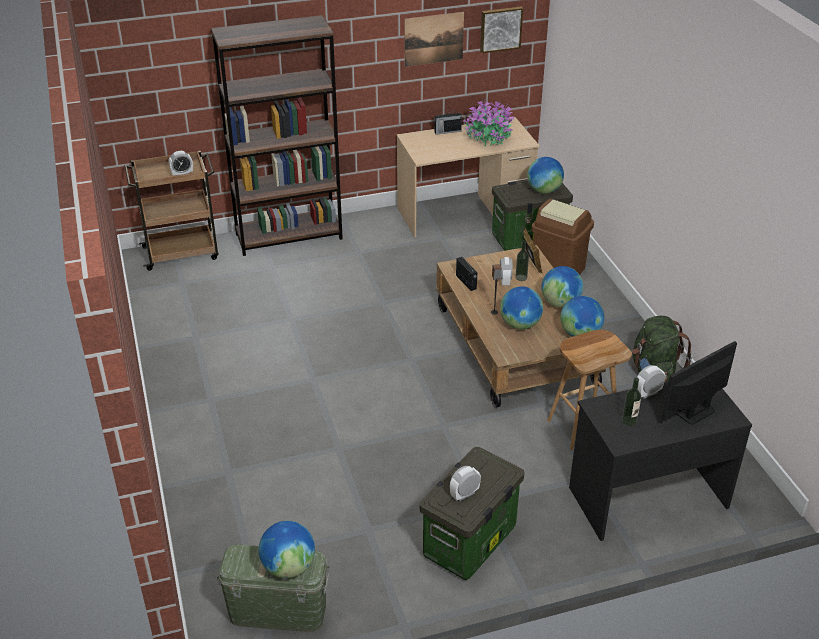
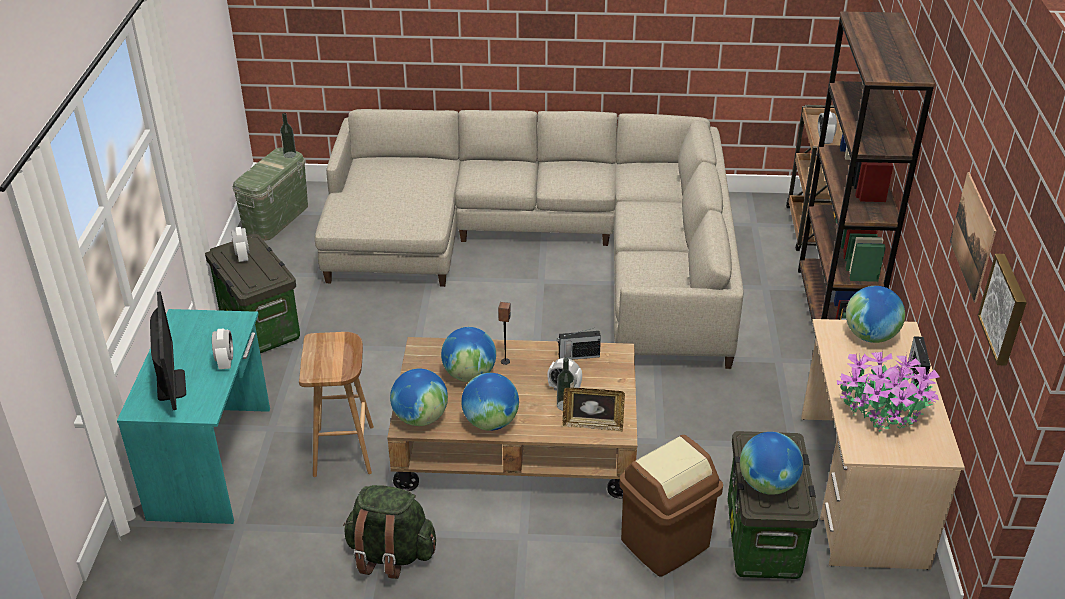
camera: 110 degrees right, 0 degrees up
globe [259,521,315,578] -> globe moved to [846,286,905,343]
black desk [569,381,752,541] -> turquoise desk [117,309,270,524]
bottle [622,378,641,426] -> bottle moved to [280,113,296,158]
none -> beige sofa [315,109,744,369]

